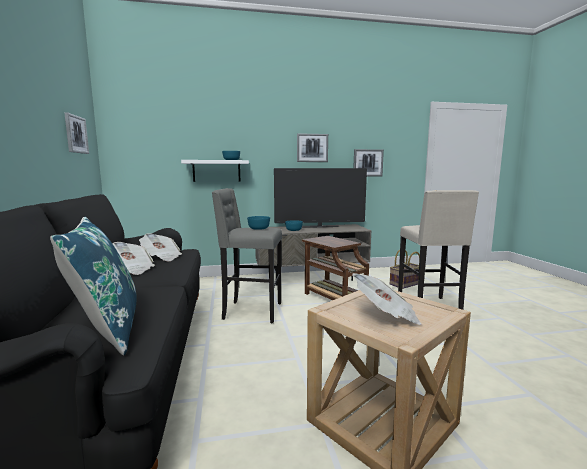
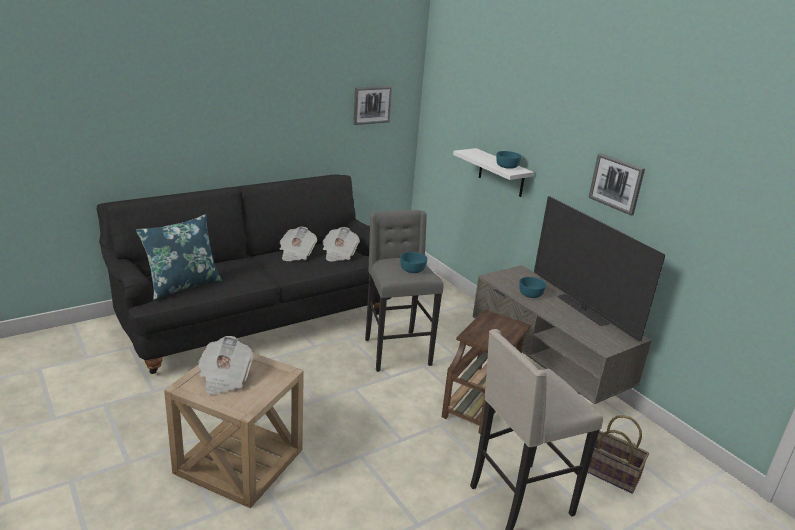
camera: 65 degrees right, 15 degrees up
picture [353,149,384,176] -> none

